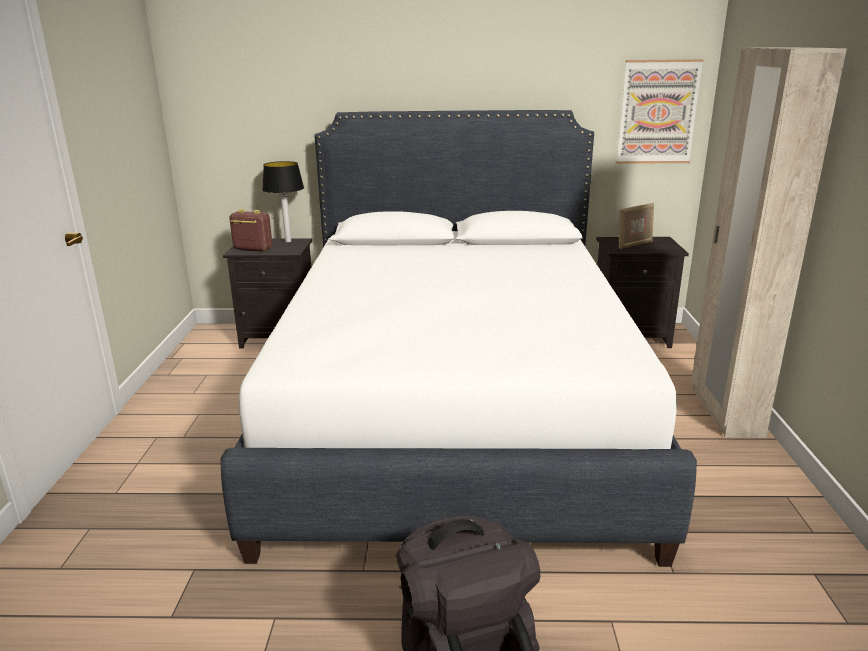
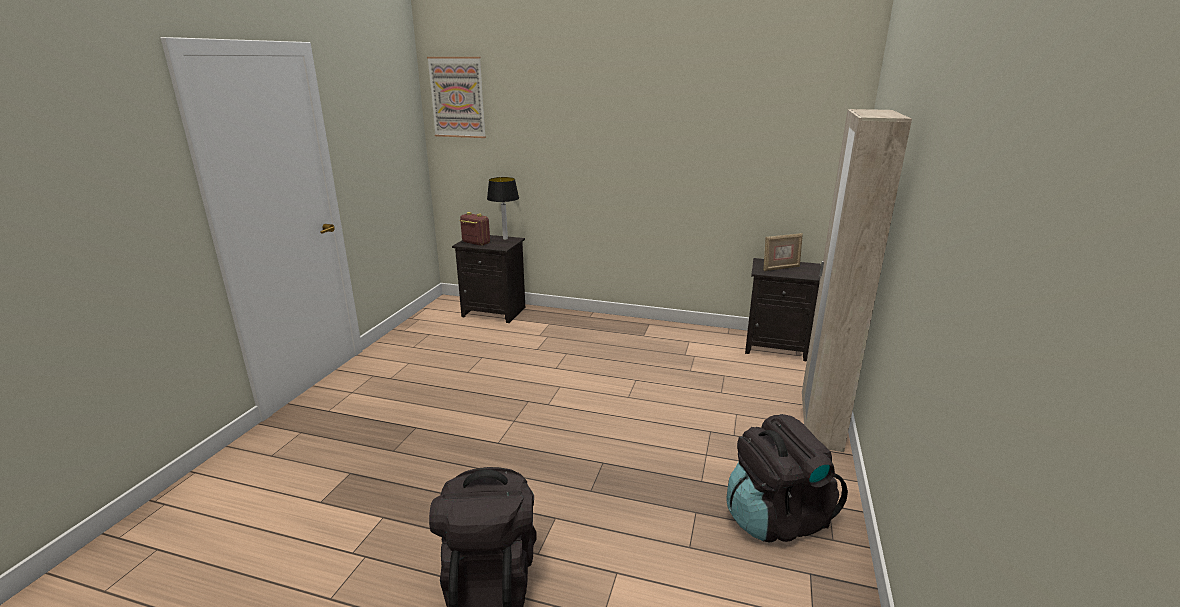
camera: 15 degrees right, 0 degrees up
white bed [220,110,697,567] -> none
picture [617,59,704,164] -> picture moved to [427,57,486,138]
none -> black backpack [727,414,848,543]

